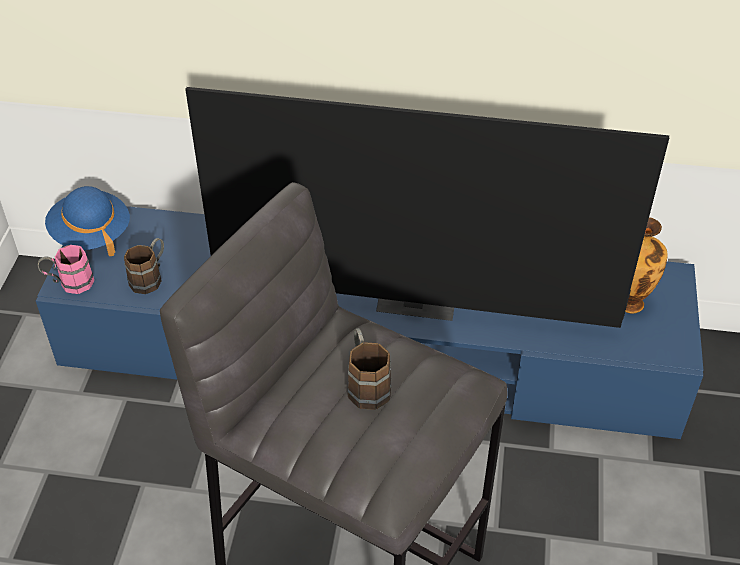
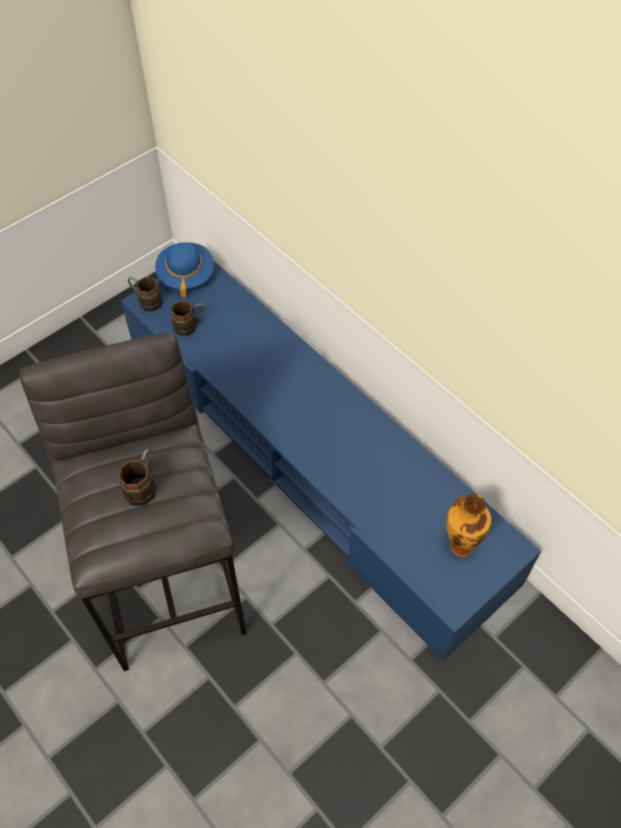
camera: 40 degrees right, 10 degrees up
pink mug [38,245,94,294] -> brown mug [128,277,163,312]
television [185,87,669,328] -> none

